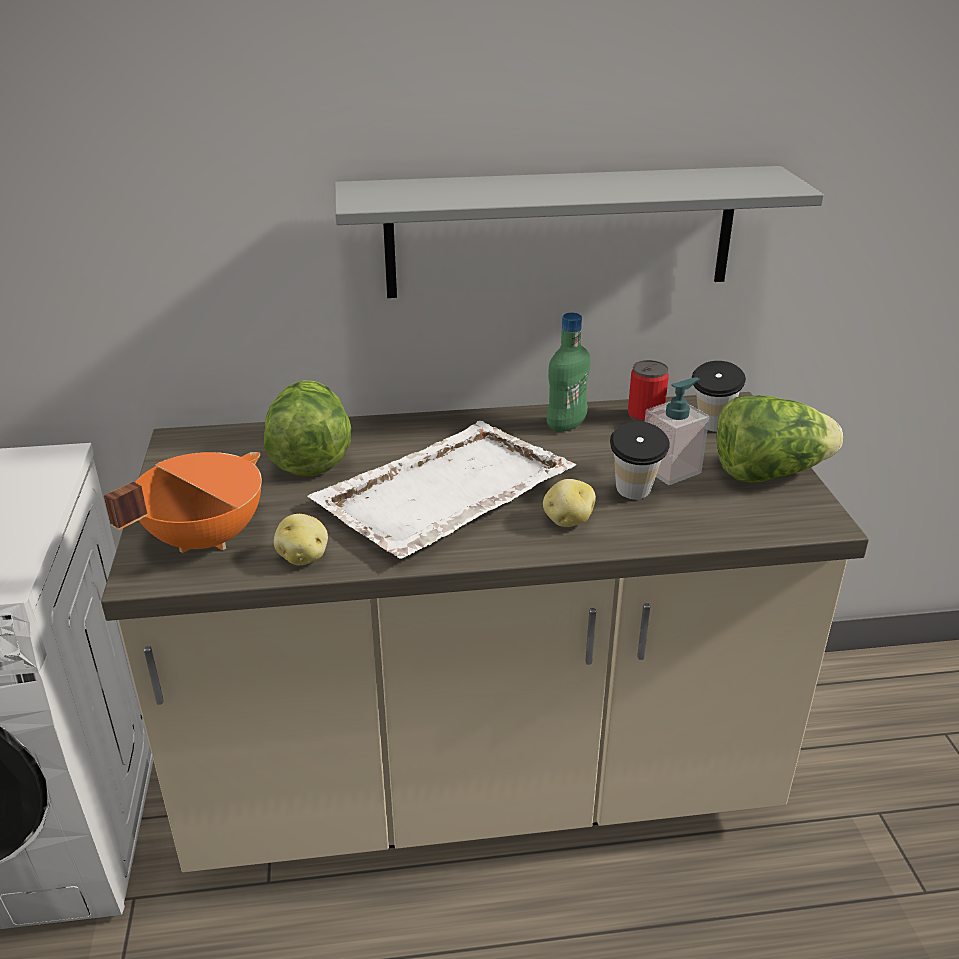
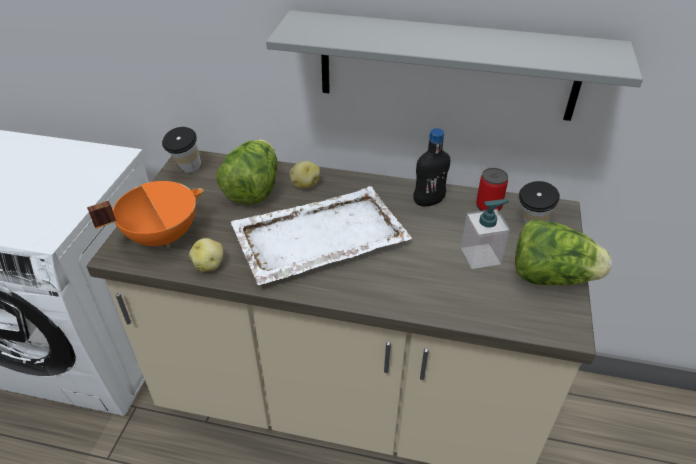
camera: 20 degrees right, 10 degrees up
potato [543,479,596,527] -> potato moved to [290,161,320,188]
green bottle [546,313,590,432] -> black bottle [414,128,450,206]
cup [610,421,670,500] -> cup moved to [162,127,201,173]

